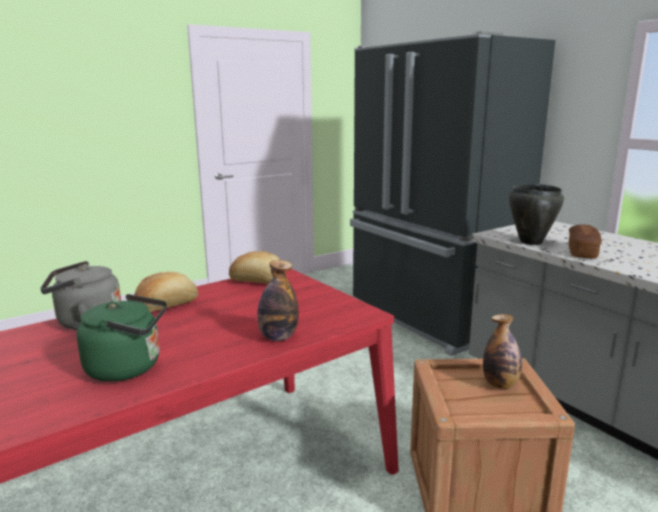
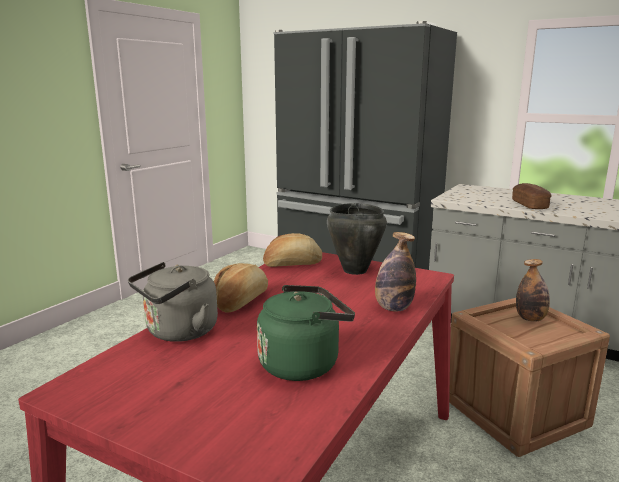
camera: 25 degrees left, 0 degrees up
black cooking pot [509,184,564,245] -> black cooking pot moved to [327,203,387,275]

